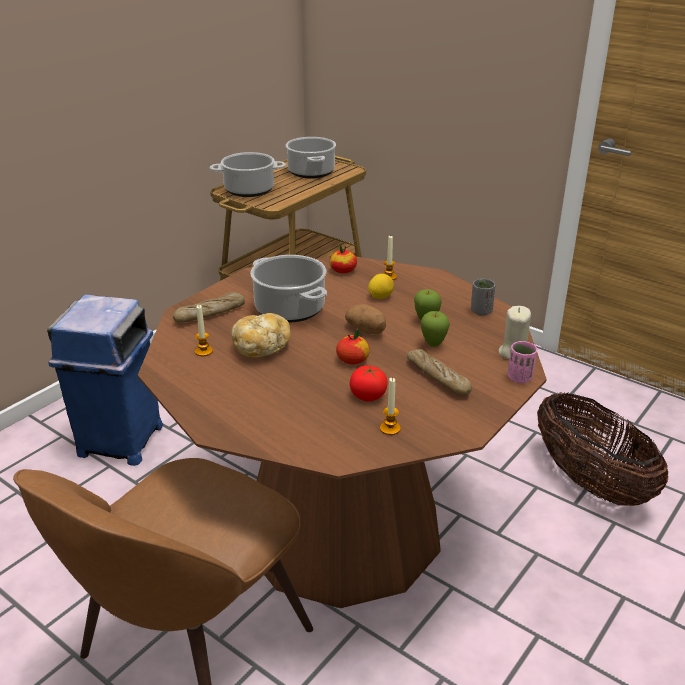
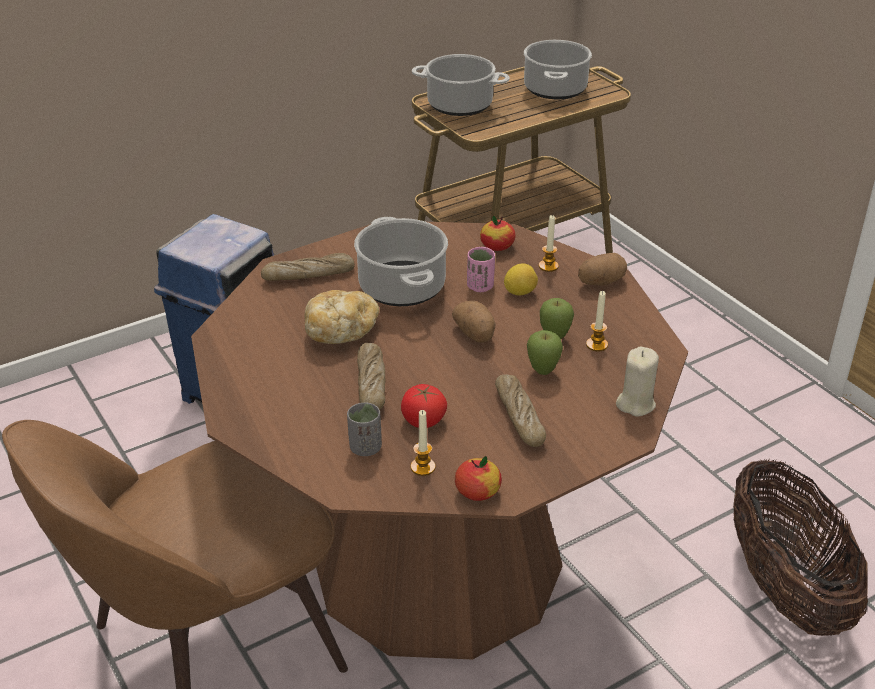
camera: 20 degrees right, 5 degrees up
candle [195,305,213,356] -> candle moved to [586,291,608,352]
apple [336,330,370,364] -> apple moved to [455,456,502,501]
grey cup [471,279,495,316] -> grey cup moved to [347,403,382,456]
pink cup [507,341,537,383] -> pink cup moved to [467,247,495,292]
none -> bread [357,343,386,410]
none -> potato [578,253,627,286]

